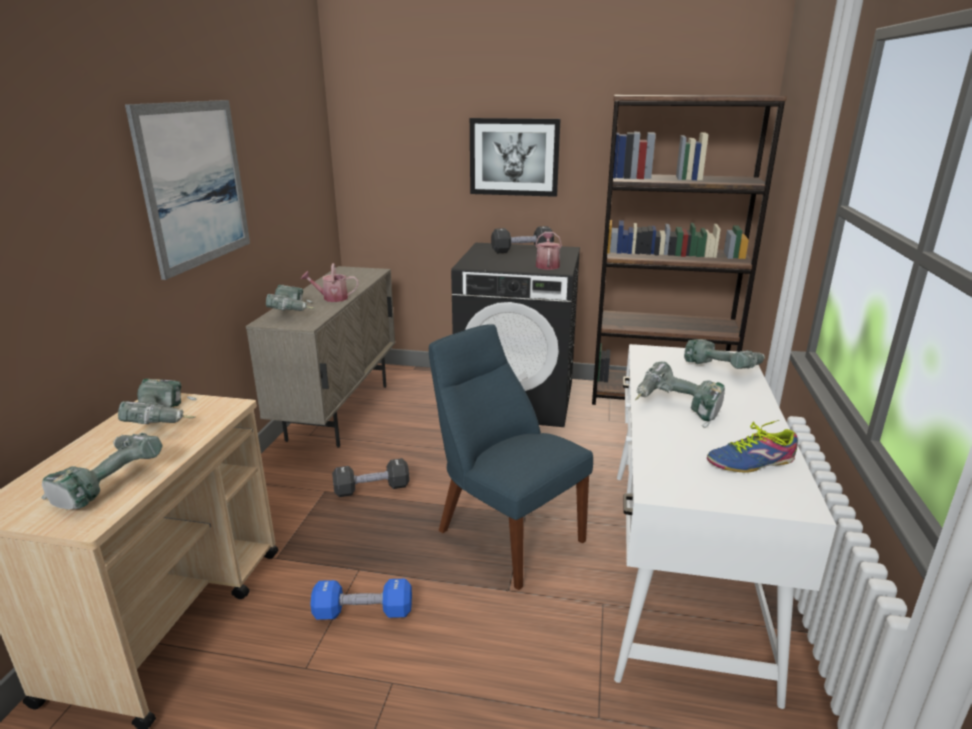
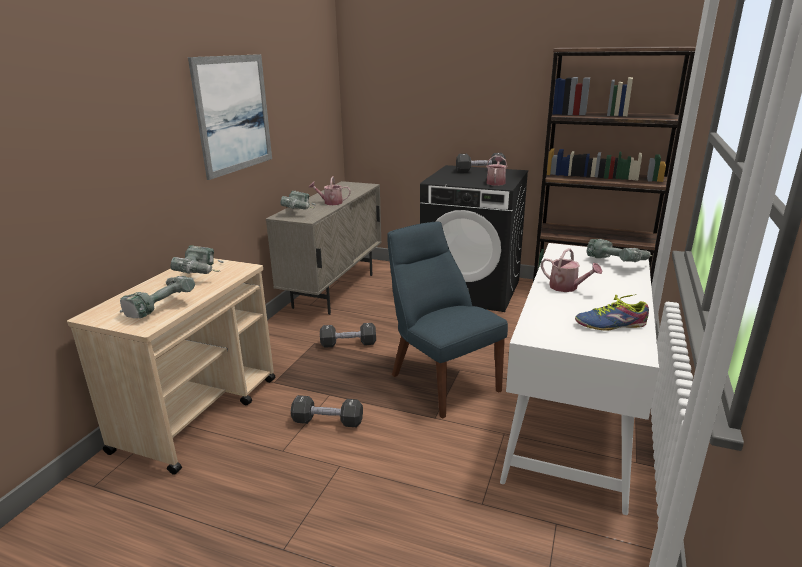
camera: 10 degrees right, 0 degrees up
blue dumbbell [310,579,412,620] -> black dumbbell [291,395,363,427]
picture [470,118,561,197] -> none
power drill [635,362,725,428] -> watering can [541,248,602,292]

